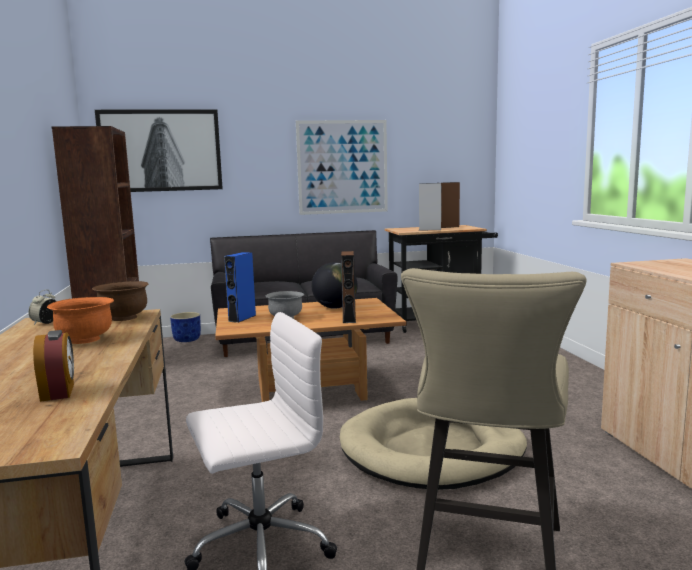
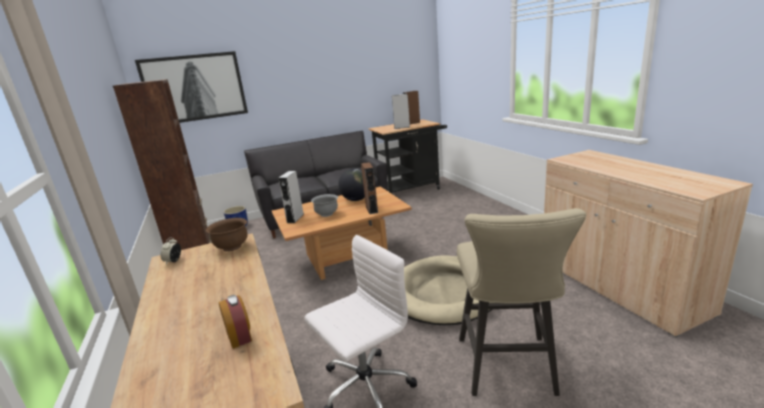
camera: 10 degrees left, 10 degrees up
orange bowl [47,297,114,344] -> none
blue speaker [224,252,256,323] -> grey speaker [278,171,304,223]
picture [296,120,388,215] -> none

